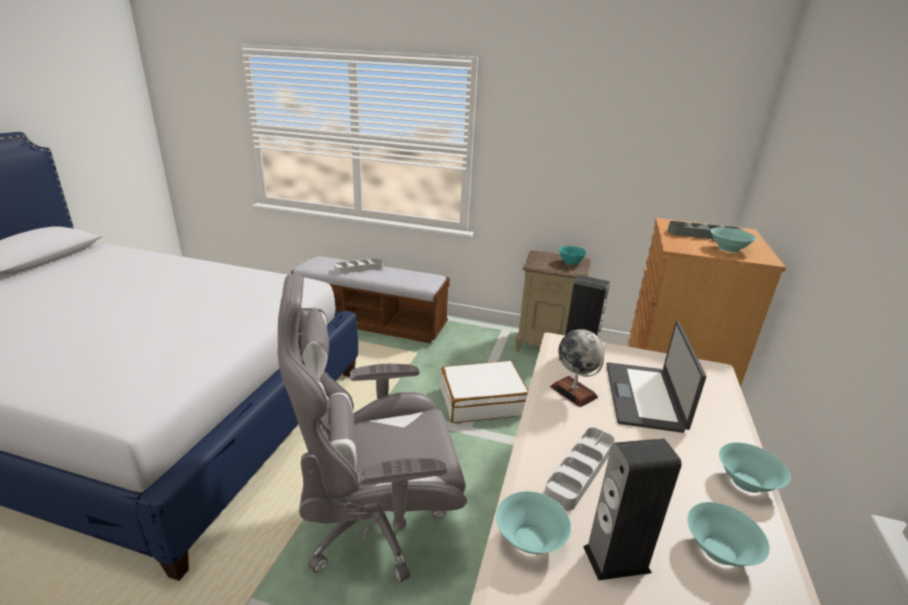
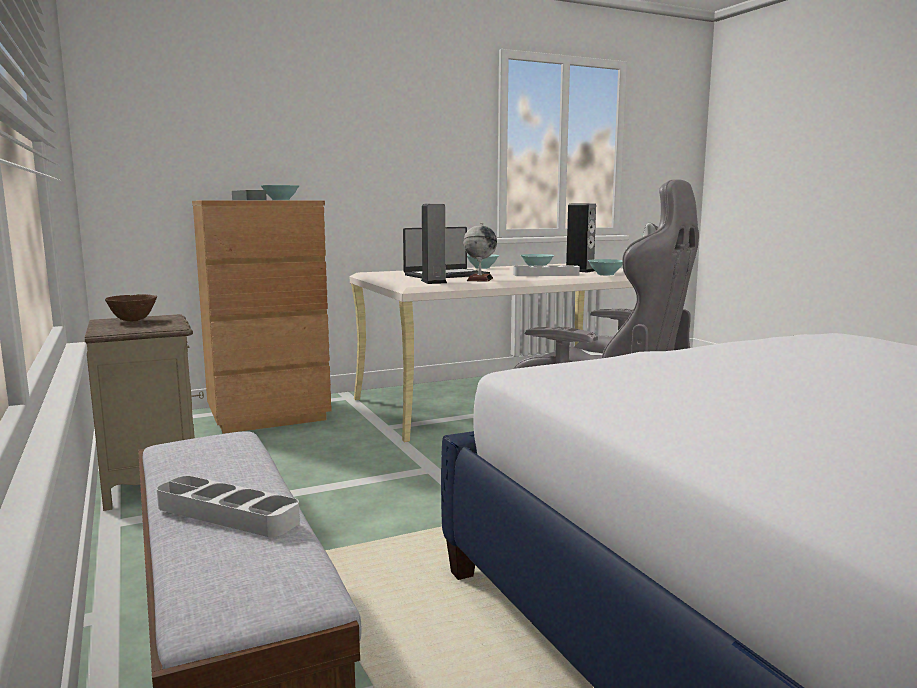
camera: 130 degrees left, 15 degrees down
white suitcase [440,361,529,423] -> none
turquoise bowl [559,246,587,265] -> brown bowl [105,294,157,321]

